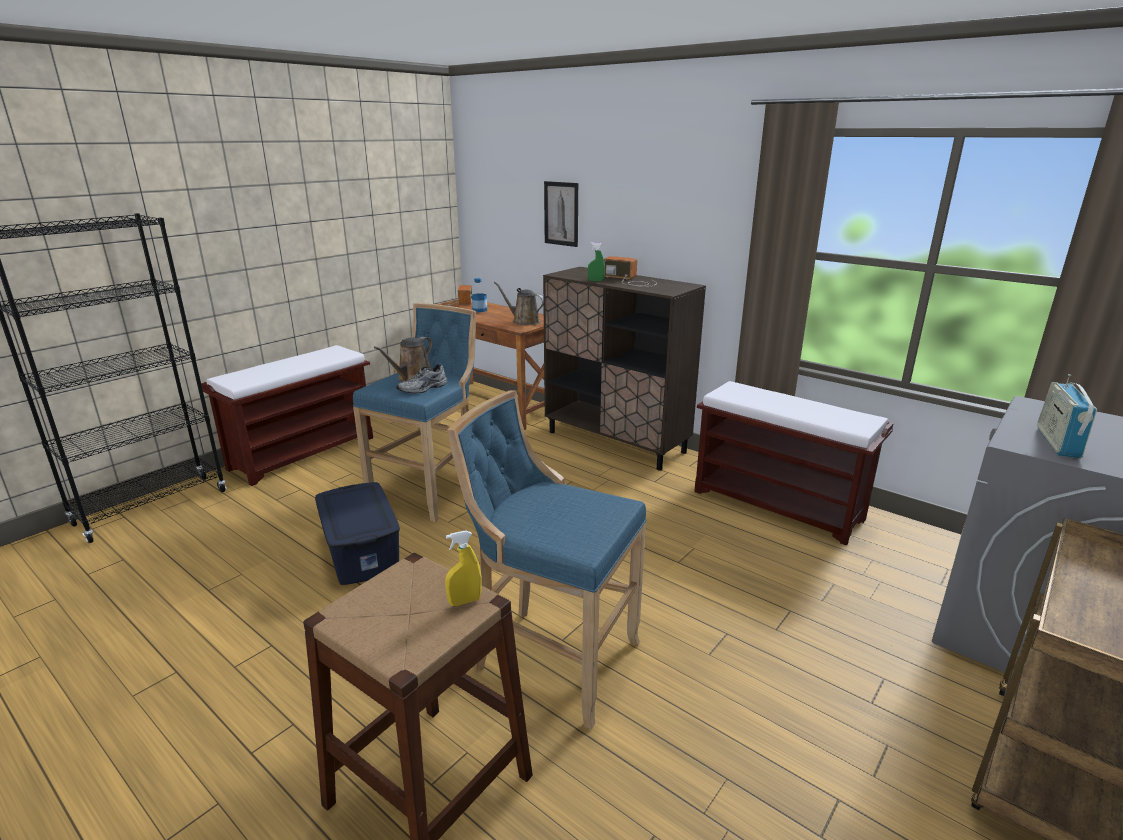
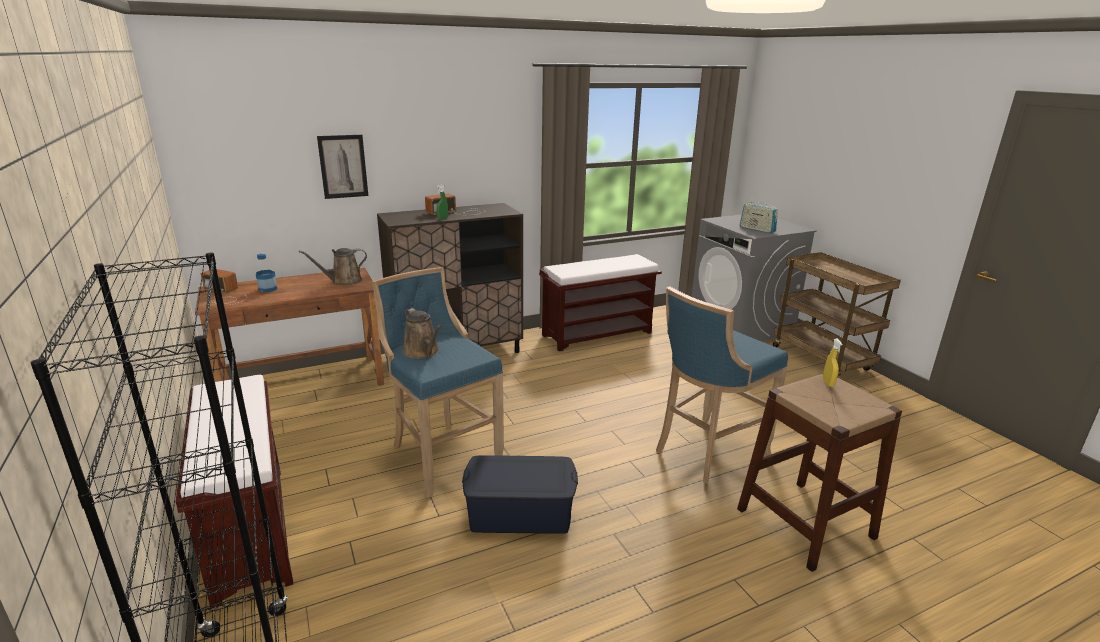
camera: 65 degrees left, 0 degrees up
grey shoe [396,364,448,394] -> none

